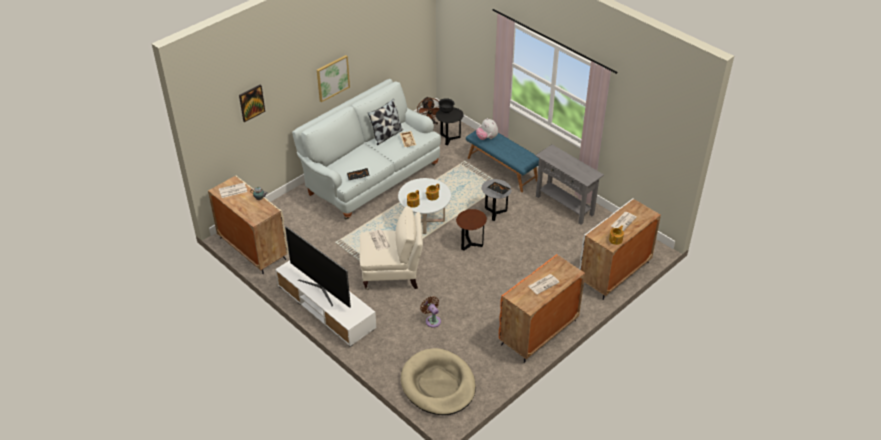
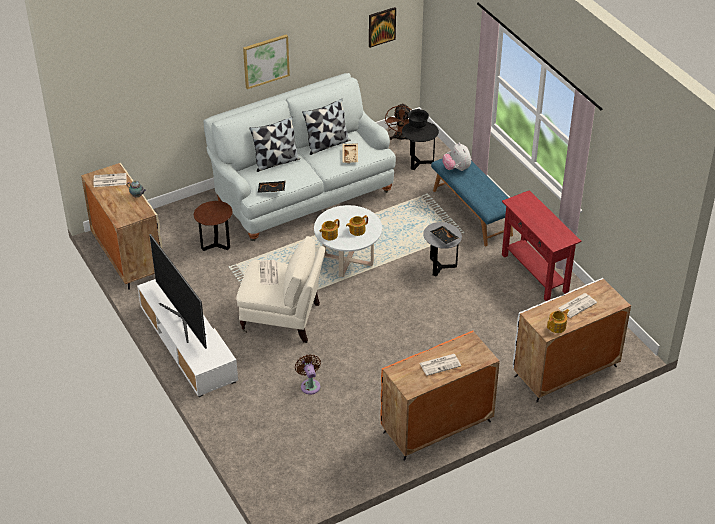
camera: 15 degrees right, 0 degrees up
picture [239,85,265,122] -> picture moved to [369,7,396,48]
beige dog bed [401,348,476,415] -> none
brown side table [456,209,487,251] -> brown side table moved to [194,201,233,251]
grey console table [535,145,604,224] -> red console table [502,190,581,301]
none -> pillow [249,117,300,172]

